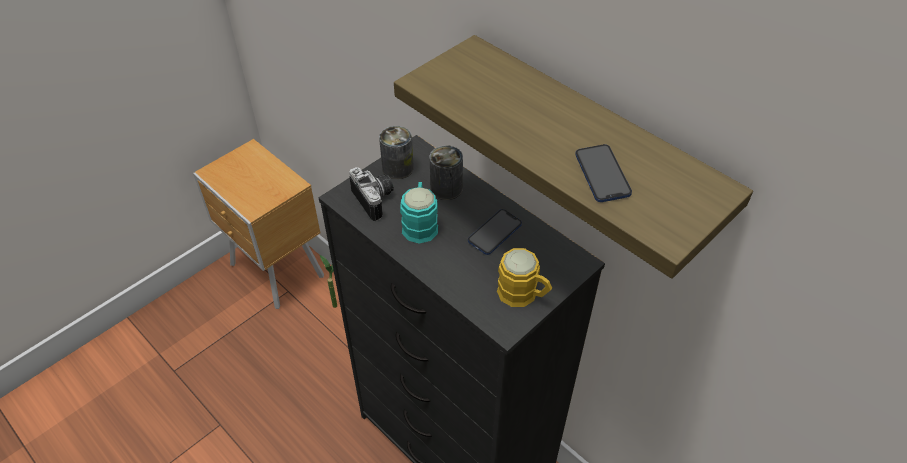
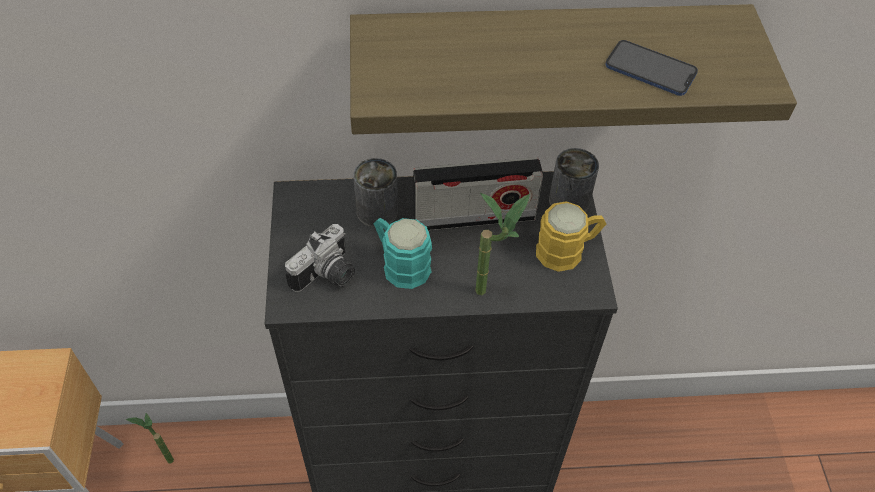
camera: 50 degrees left, 5 degrees up
camera [349,167,394,221] -> camera turned 120 degrees clockwise [285,224,355,292]
can [379,126,414,179] -> can moved to [549,148,599,212]
phone [468,209,522,255] -> radio [413,157,543,230]
none -> potted plant [475,193,530,295]

